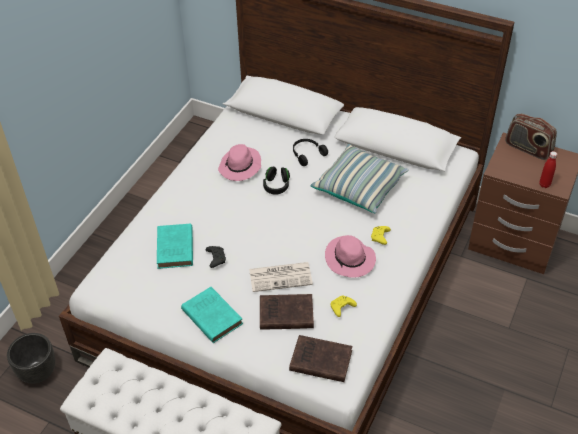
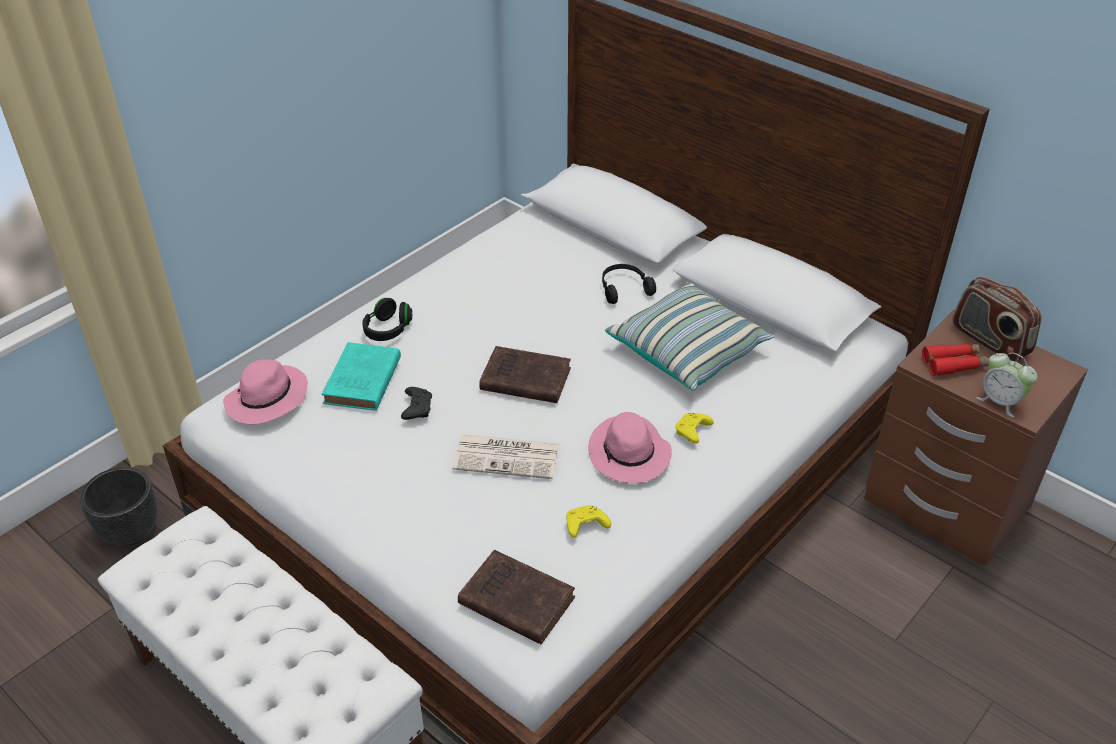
camera: 15 degrees right, 5 degrees down
turquoise book [181,287,243,343] -> none
pink hat [218,144,261,181] -> pink hat moved to [223,359,308,424]
brown book [260,294,314,330] -> brown book moved to [479,346,571,403]
black headphones [263,167,290,195] -> black headphones moved to [362,298,412,341]
red bottle [539,151,557,188] -> alarm clock [976,353,1037,418]
none -> red binoculars [922,344,989,376]

